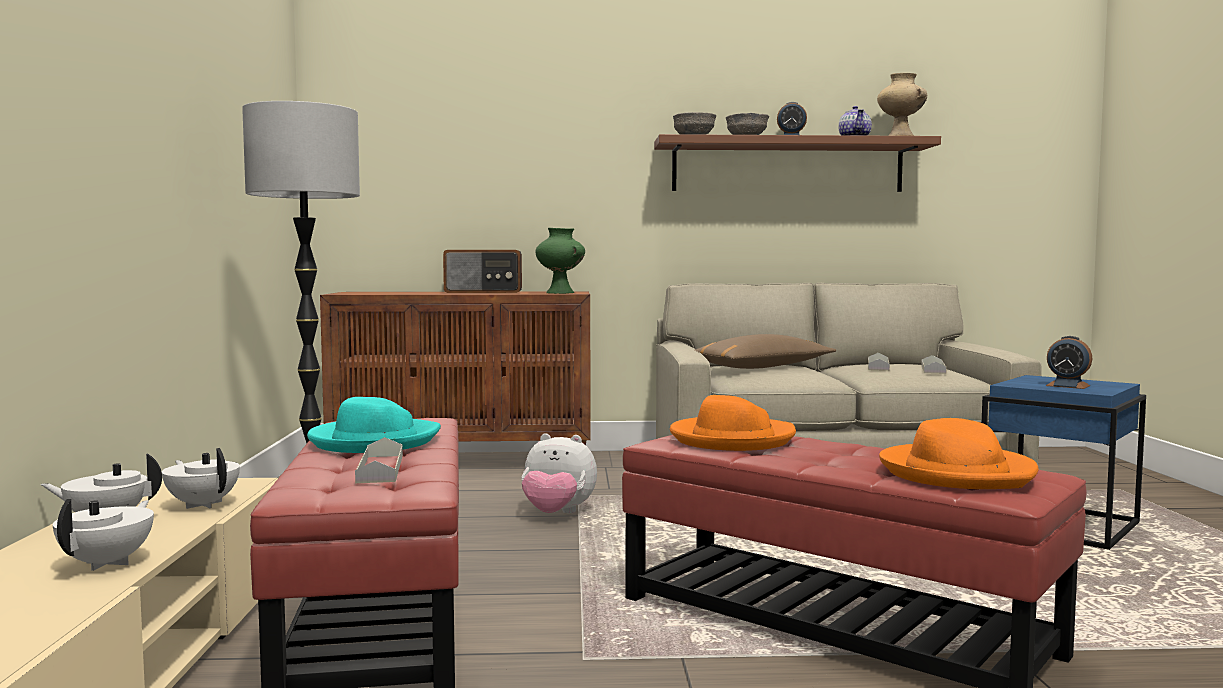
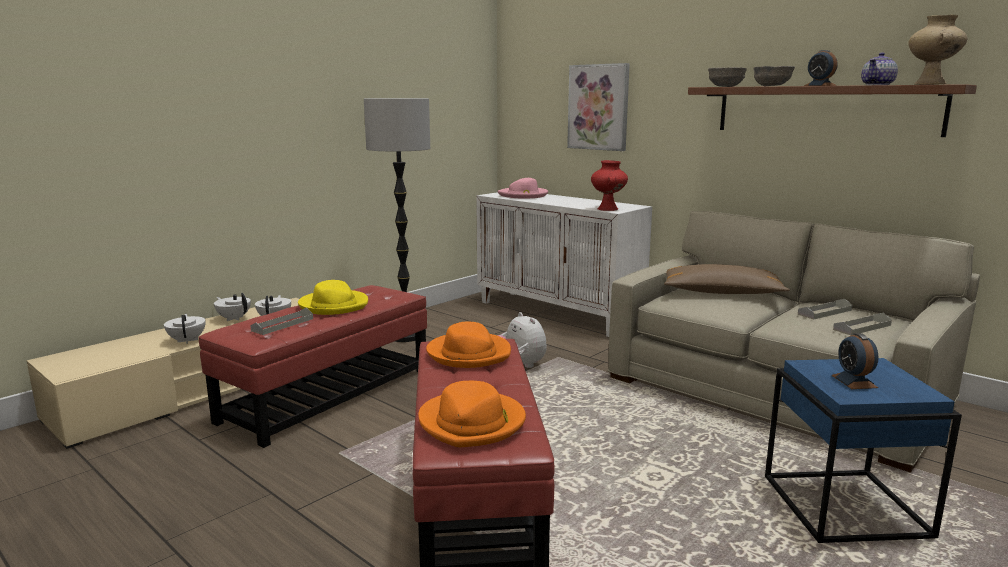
camera: 45 degrees right, 10 degrees up
white teapot [53,499,154,571] -> white teapot turned 75 degrees counterclockwise [164,314,206,344]
turquoise hat [307,397,441,453] -> yellow hat [298,280,368,315]
brown cabinet [320,292,591,445] -> white cabinet [476,192,652,337]
radio [443,250,522,293] -> none
green vase [535,228,585,294] -> red vase [591,160,628,211]
none -> pink hat [498,178,548,199]
none -> picture [567,63,630,151]

